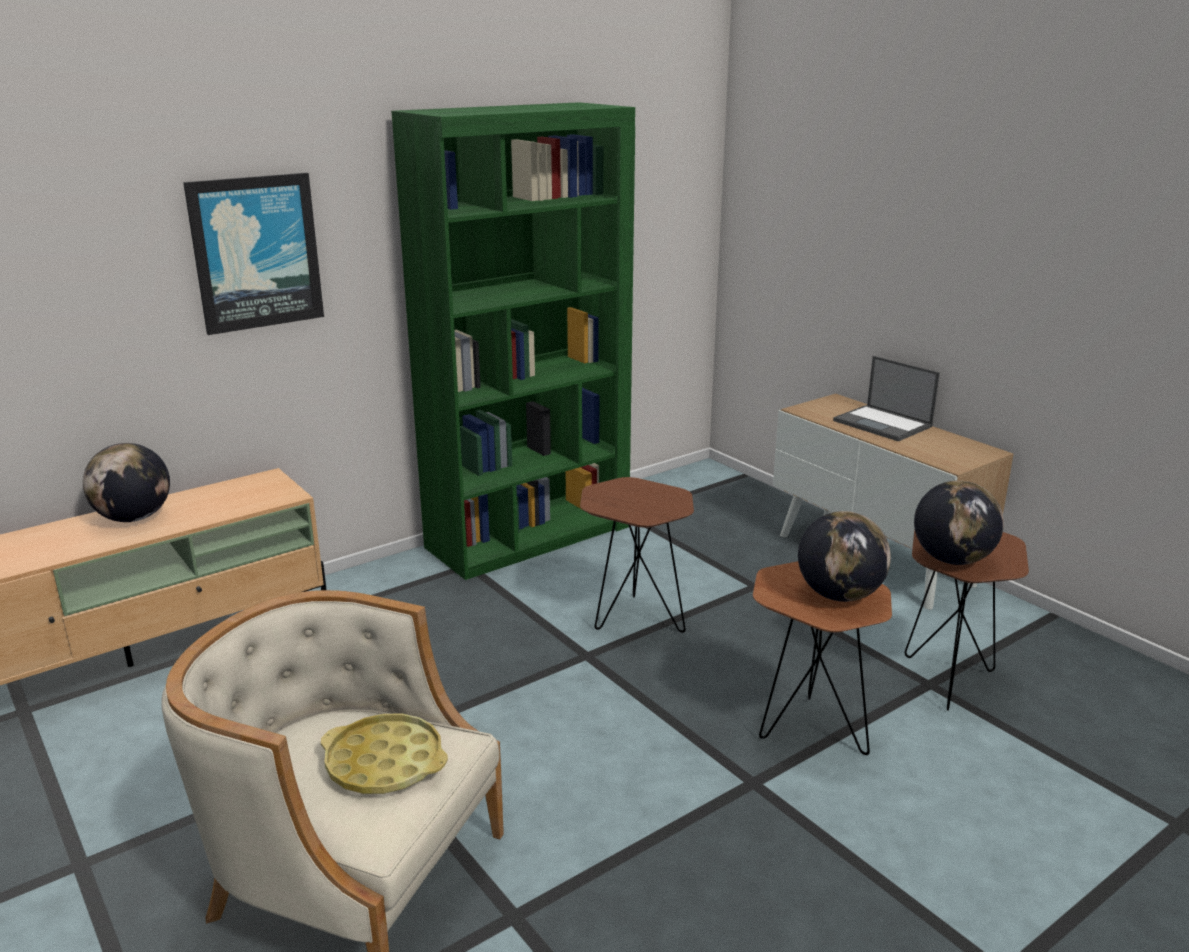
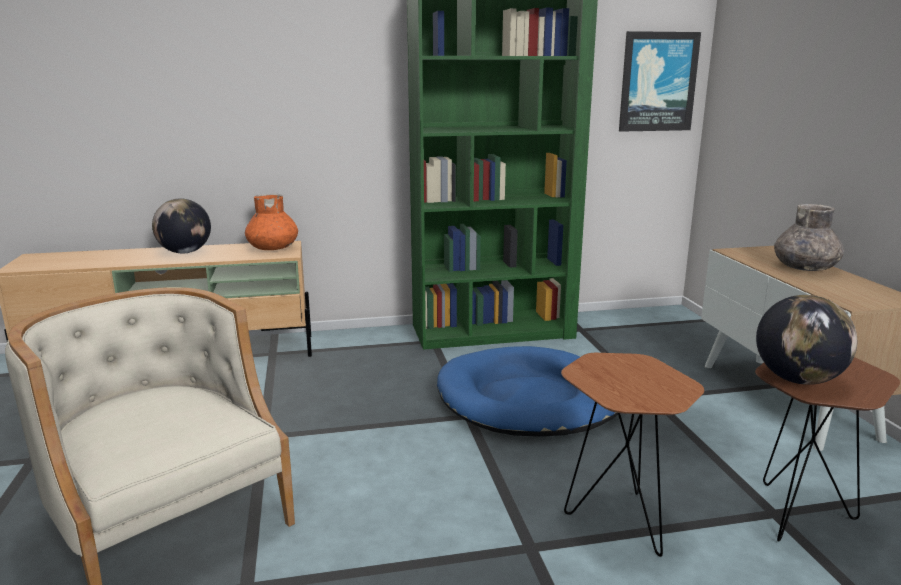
camera: 25 degrees right, 5 degrees down
picture [183,173,324,335] -> picture moved to [619,31,701,132]
yellow tray [321,714,448,794] -> none
brown side table [580,477,694,633] -> blue dog bed [437,346,618,436]
globe [798,511,891,602] -> none
laptop [833,356,940,441] -> grey vase [774,204,844,271]
none -> orange vase [245,194,298,250]

